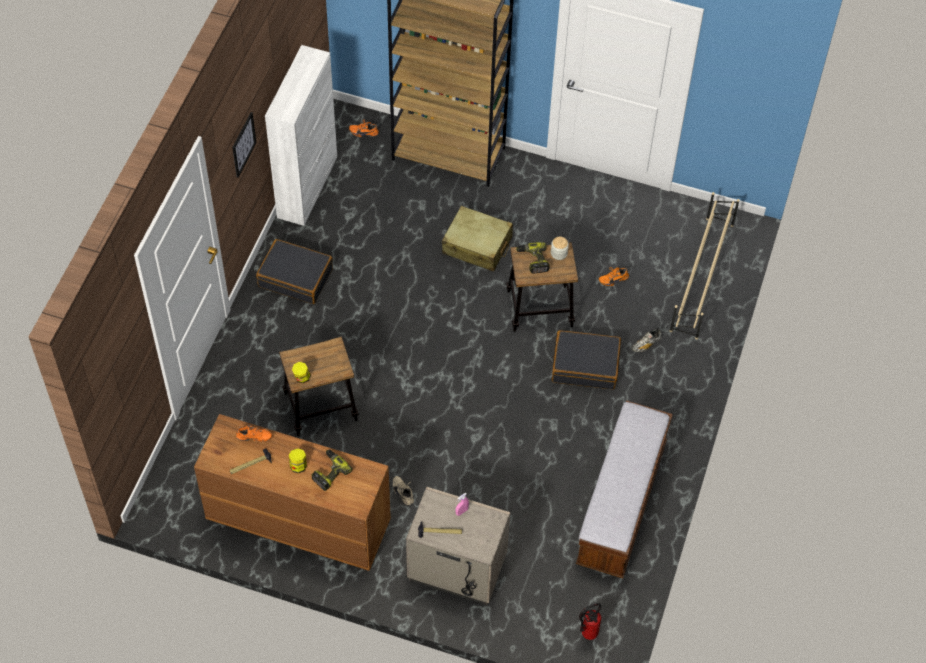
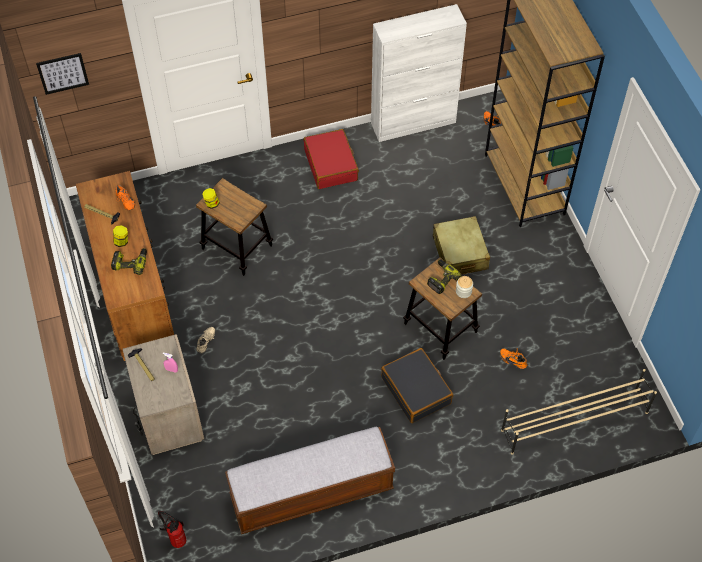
camera: 55 degrees right, 0 degrees up
picture [232,112,256,178] -> picture moved to [36,53,89,95]
black suitcase [256,239,333,304] -> red suitcase [304,129,359,189]
shoe [631,328,662,352] -> none

